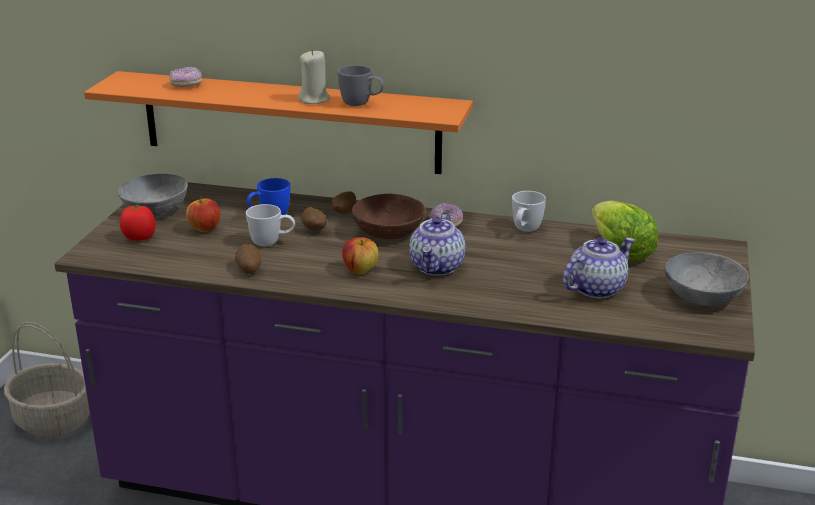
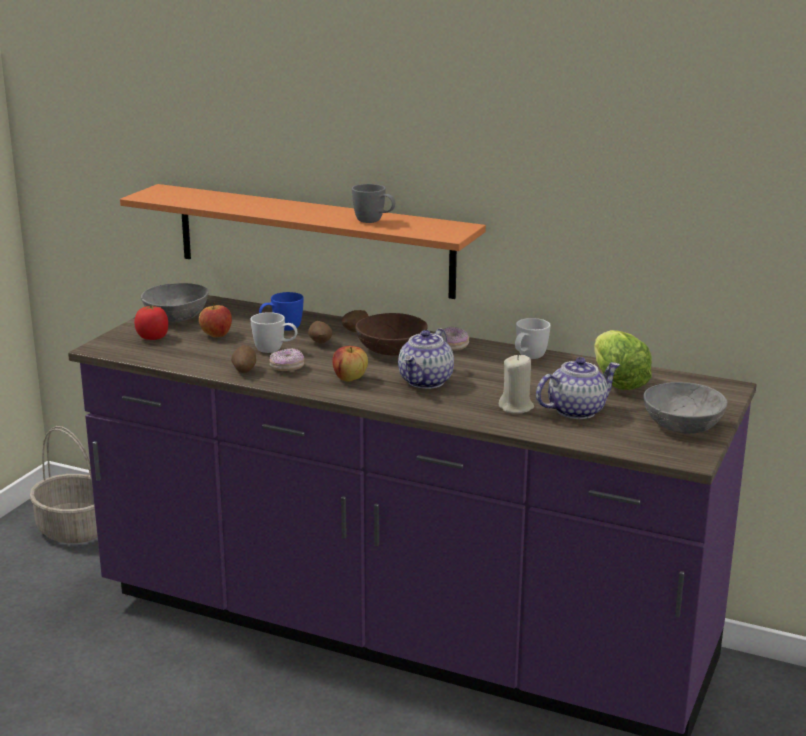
camera: 10 degrees right, 5 degrees down
donut [169,66,202,87] -> donut moved to [269,348,304,371]
beige candle [298,50,331,104] -> beige candle moved to [499,354,534,413]

